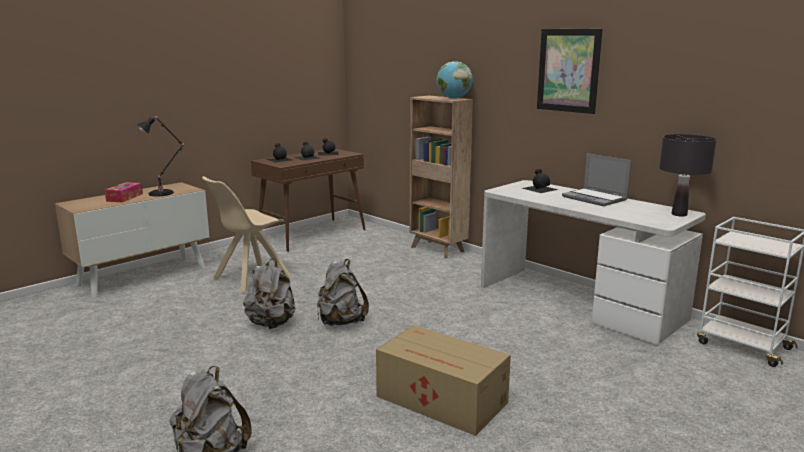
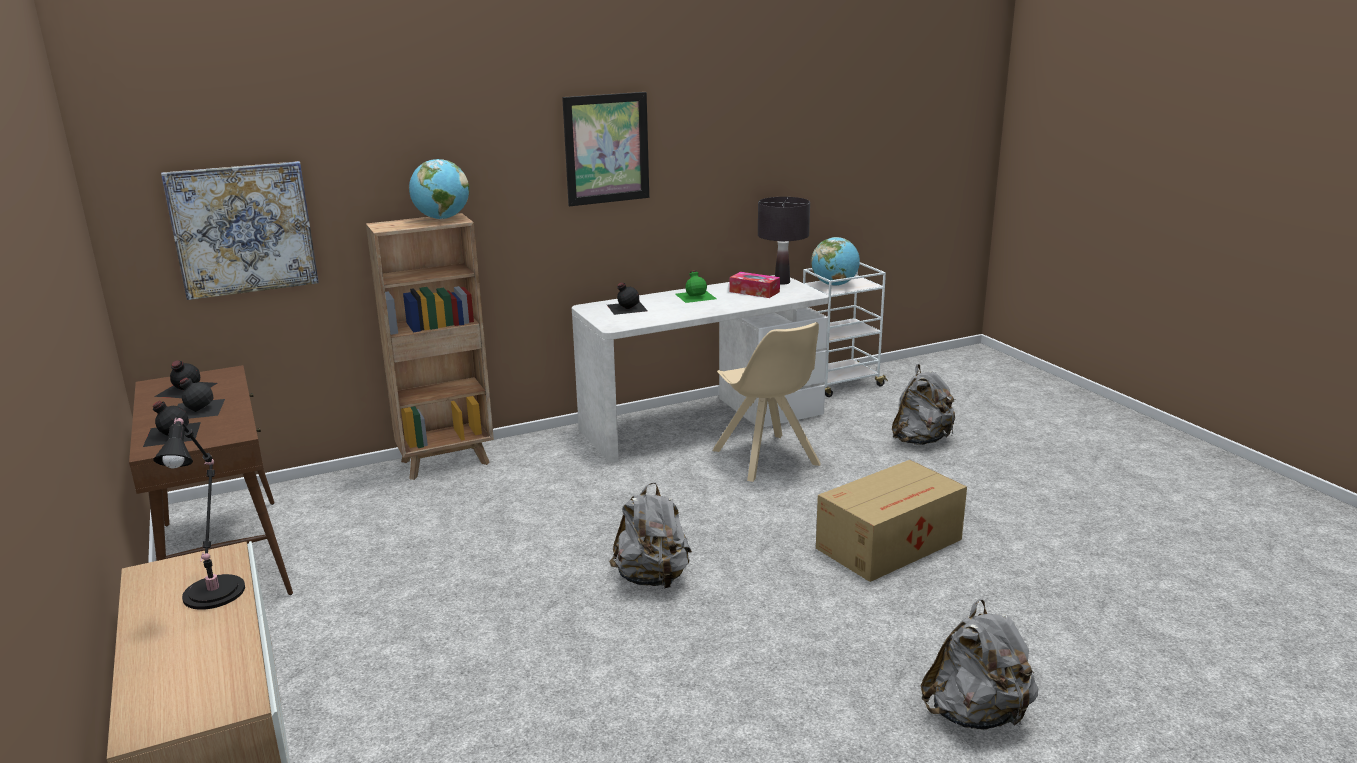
camera: 70 degrees left, 5 degrees up
tissue box [105,182,143,202] -> tissue box moved to [729,272,780,298]
beige chair [202,176,291,293] -> beige chair moved to [712,322,821,482]
grey backpack [243,258,296,329] -> grey backpack moved to [892,364,956,445]
laptop [562,153,631,206] -> green bottle [675,270,717,303]
none -> picture [161,161,319,300]
none -> globe [811,237,860,286]

